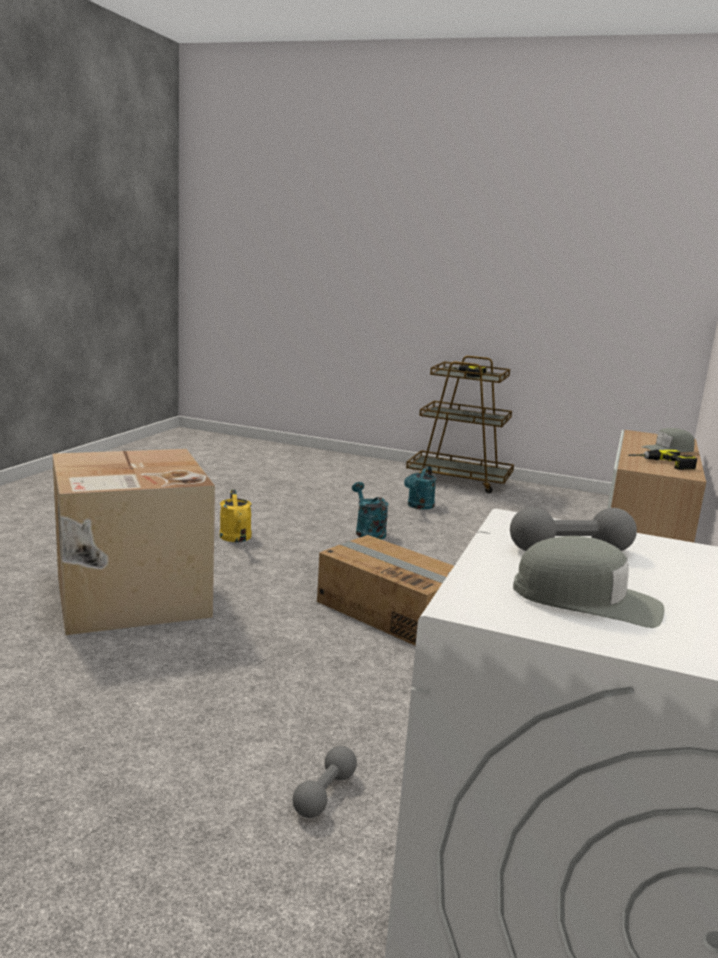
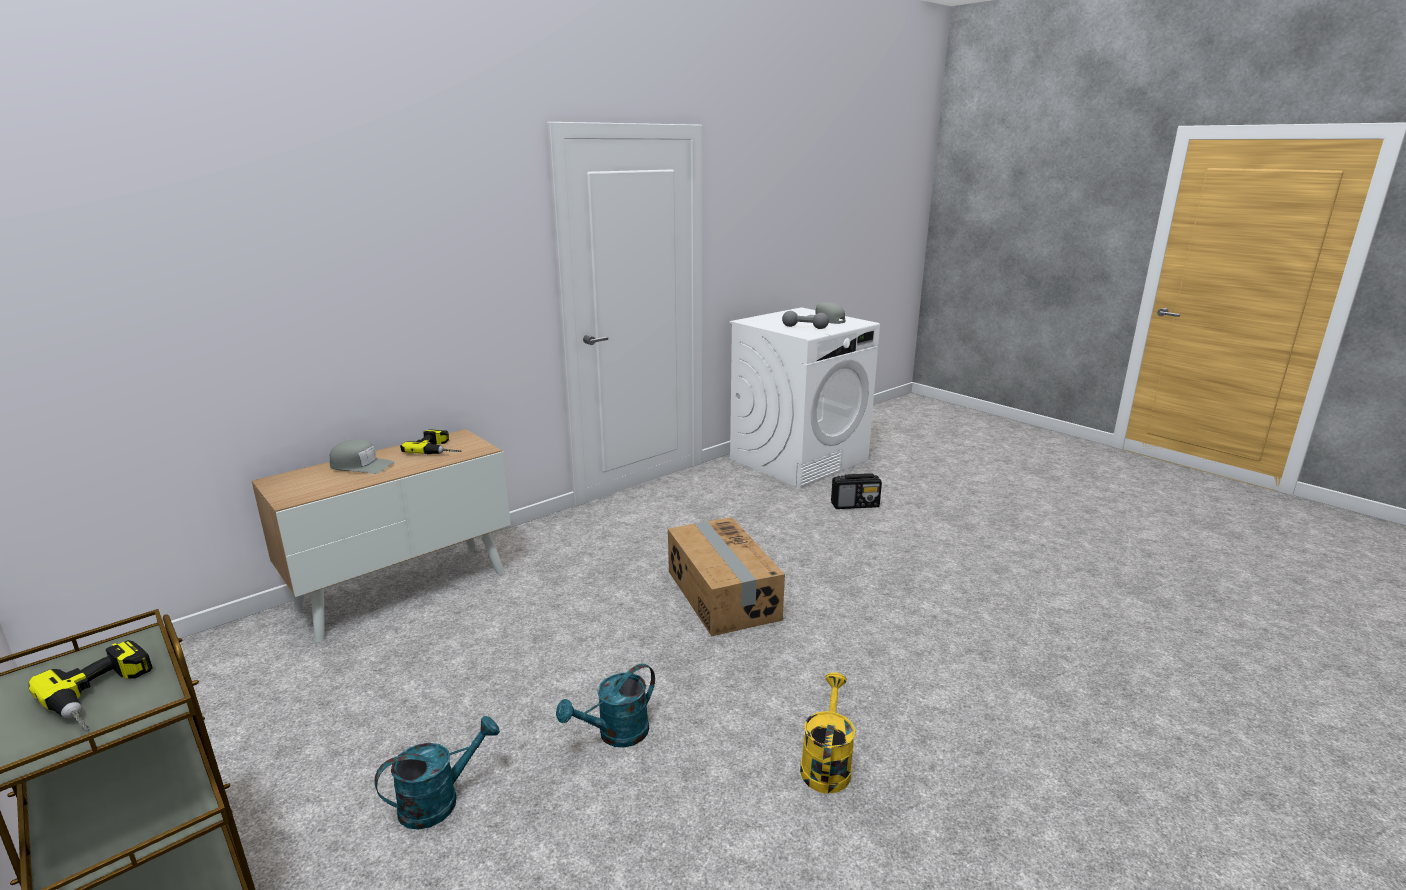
camera: 150 degrees left, 5 degrees up
cardboard box [52,449,215,635] -> none
grey dumbbell [293,746,357,818] -> radio [831,473,882,509]
turquoise watering can [352,482,389,539] -> turquoise watering can turned 45 degrees clockwise [556,663,655,747]

